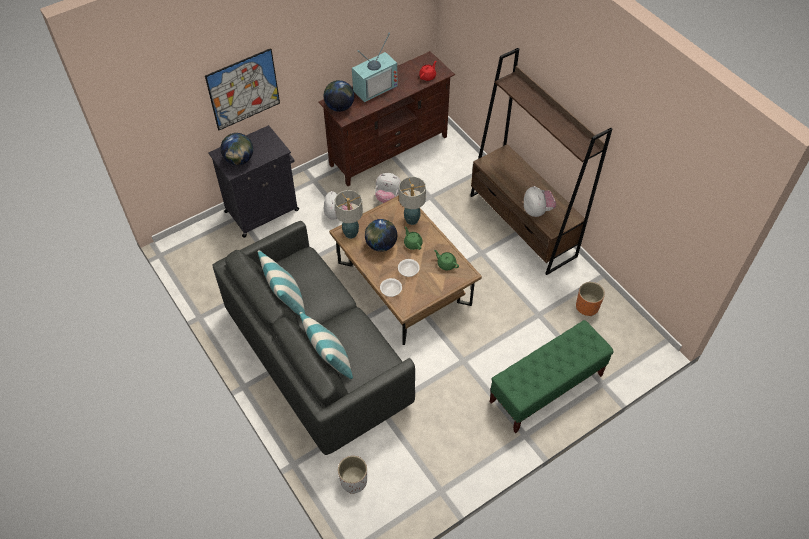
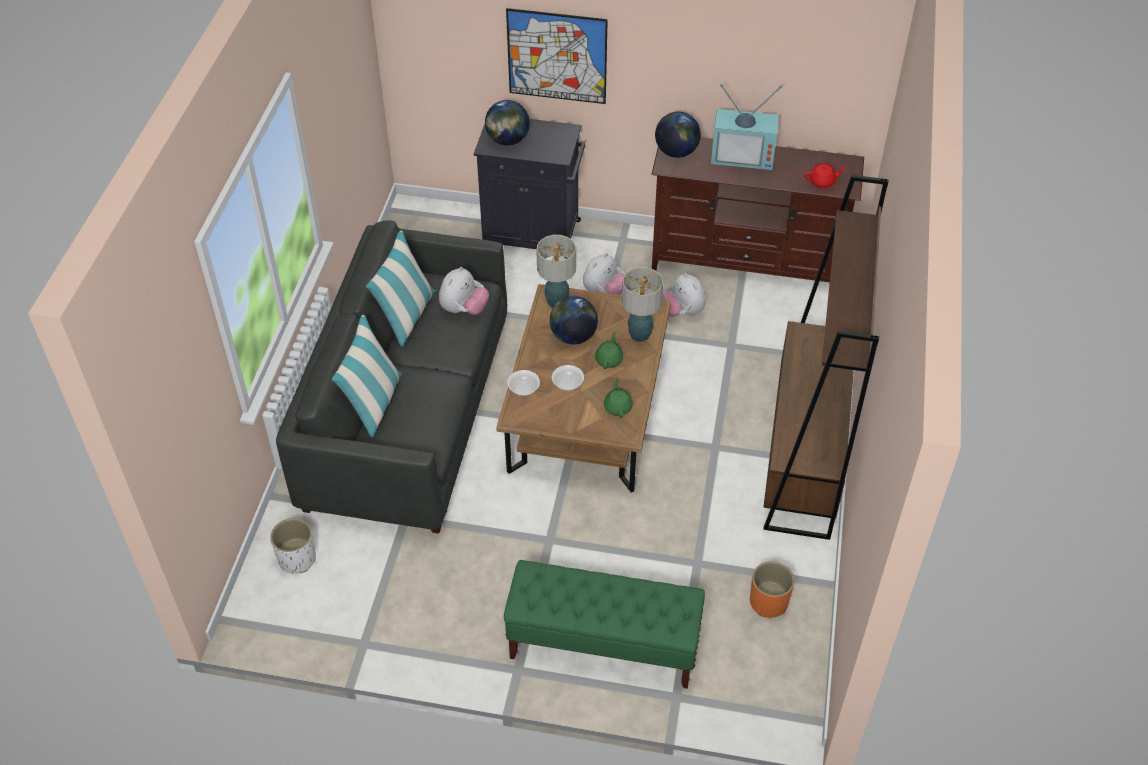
camera: 45 degrees right, 5 degrees down
plush toy [524,186,556,217] -> plush toy moved to [439,267,489,315]

